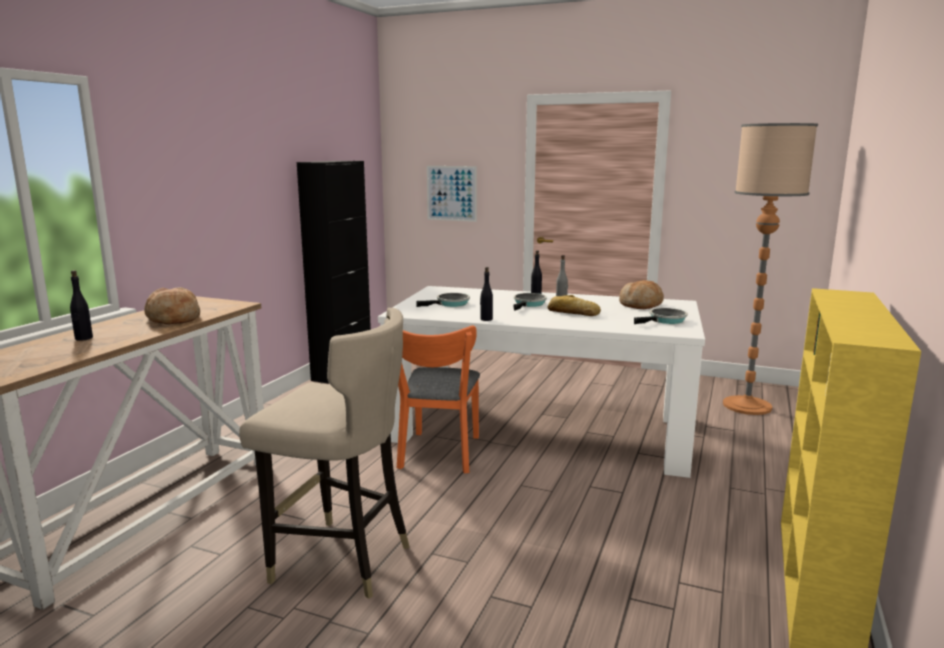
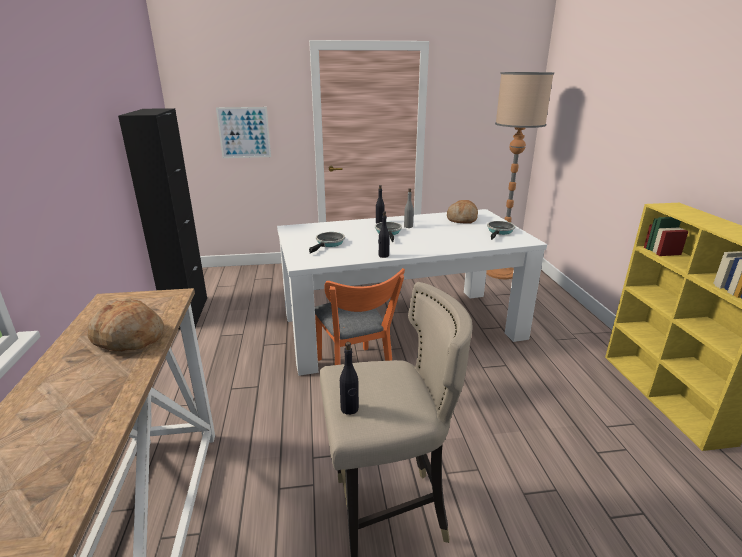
camera: 30 degrees left, 10 degrees up
black bottle [70,270,93,341] -> black bottle moved to [340,342,359,415]
bread [548,295,601,316] -> none

